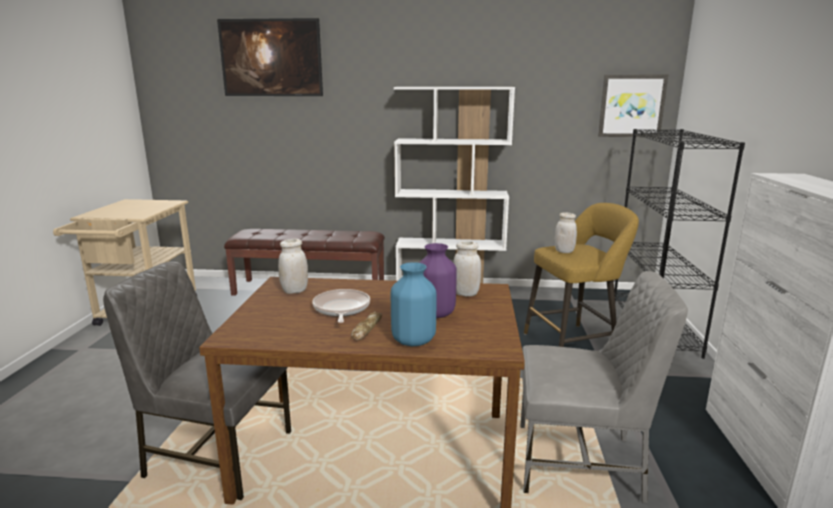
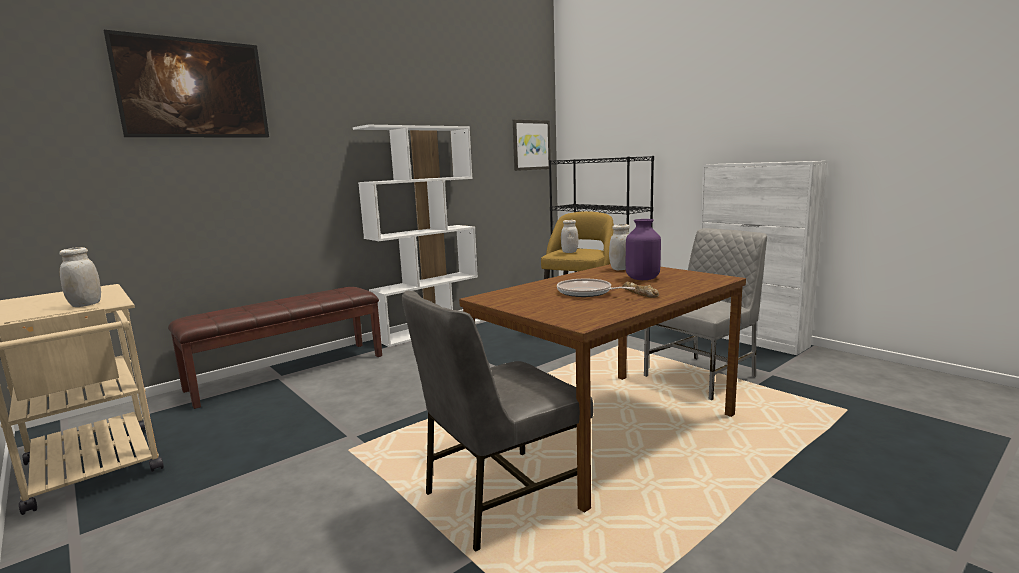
camera: 45 degrees left, 5 degrees down
white jar [278,239,308,294] -> white jar moved to [59,247,101,307]
blue vase [391,262,436,346] -> none

